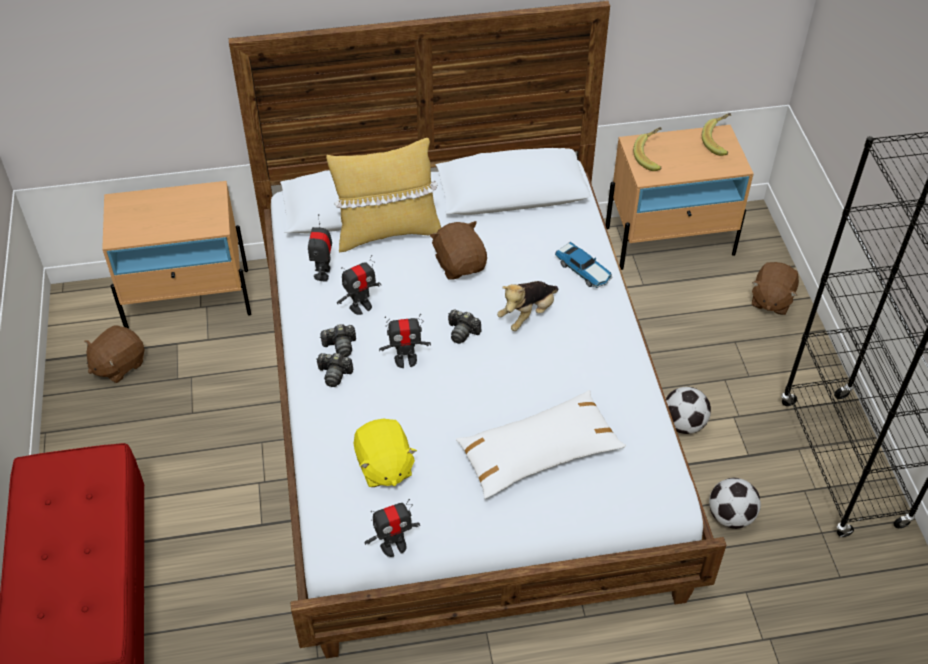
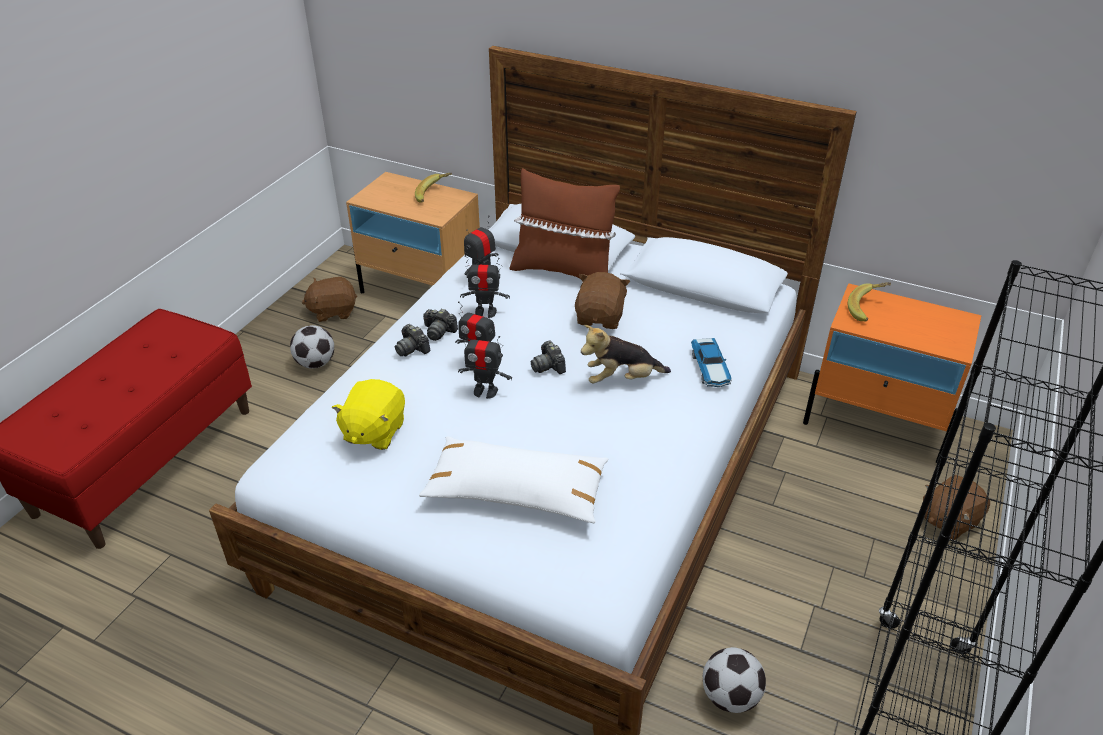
camera: 35 degrees right, 10 degrees down
yellow pillow [326,138,441,253] -> brown pillow [510,168,620,278]
toy robot [364,499,420,557] -> toy robot moved to [458,330,512,399]
beige nightstand [605,125,754,270] -> orange nightstand [803,283,981,463]
football [666,387,711,434] -> football moved to [290,325,334,369]
banana [702,113,731,156] -> banana moved to [415,173,452,202]

